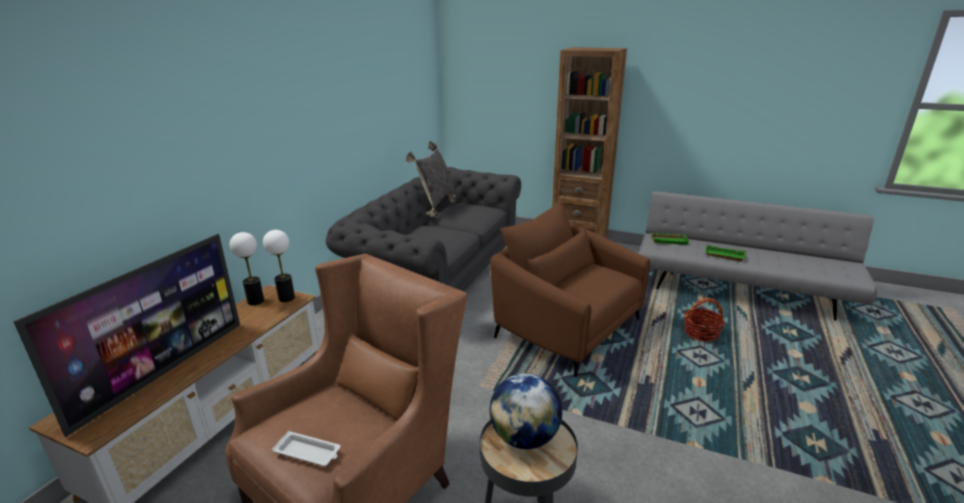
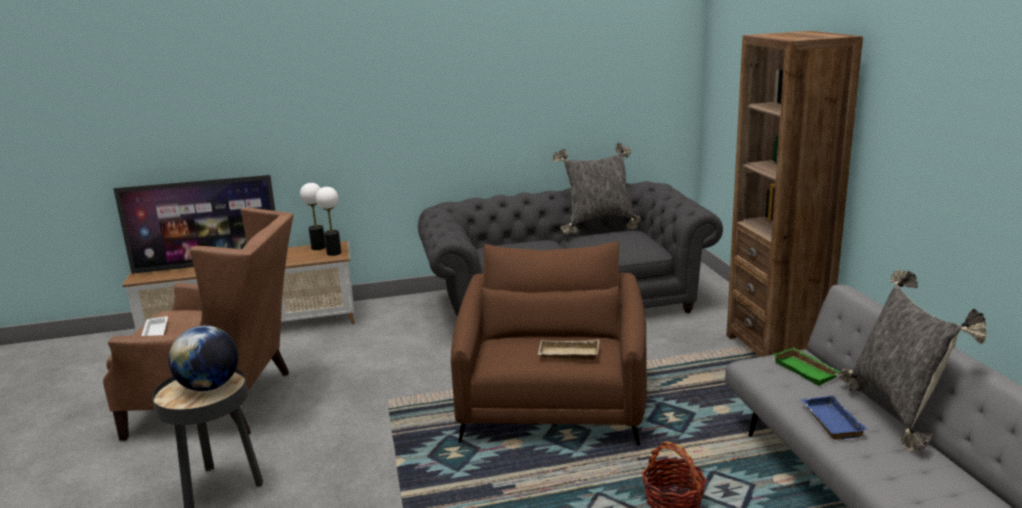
camera: 55 degrees right, 5 degrees down
green tray [704,245,747,262] -> blue tray [800,395,868,440]
none -> beige tray [538,339,599,360]
none -> pillow [838,270,987,451]

